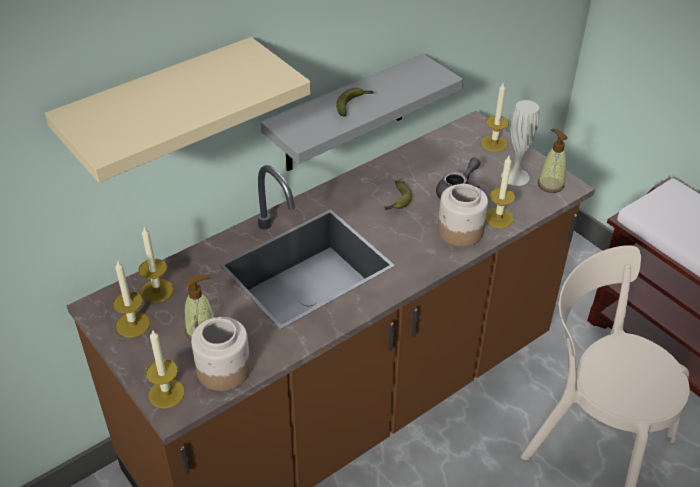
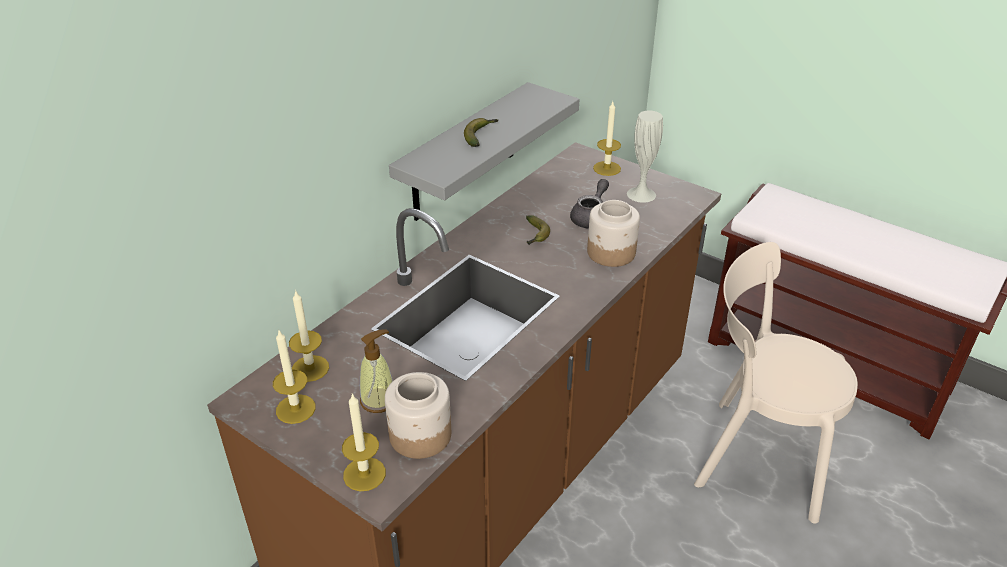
camera: 15 degrees left, 5 degrees down
beige shelf [45,37,311,183] -> none
candle [486,156,515,228] -> none
soap dispenser [538,129,568,193] -> none

